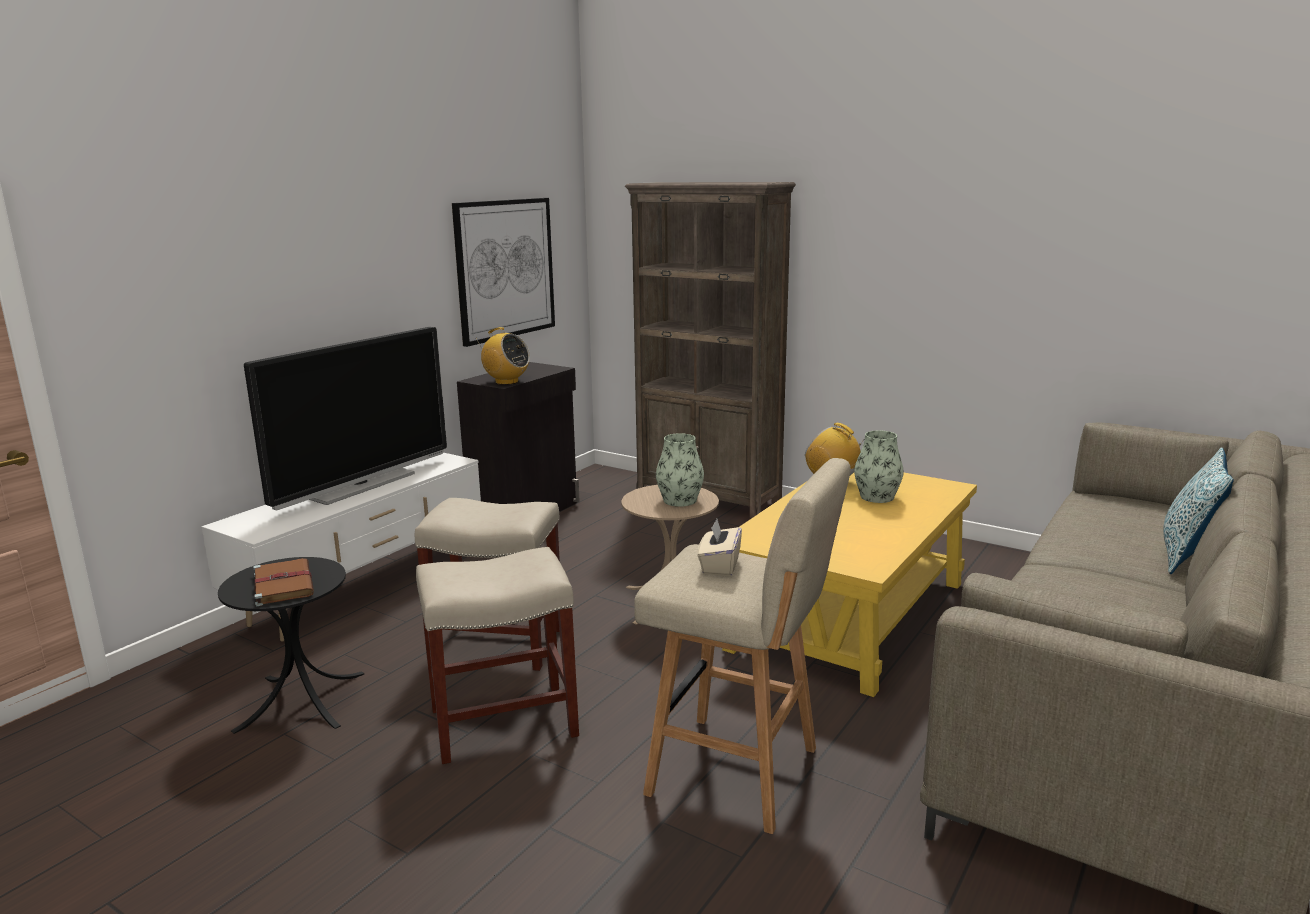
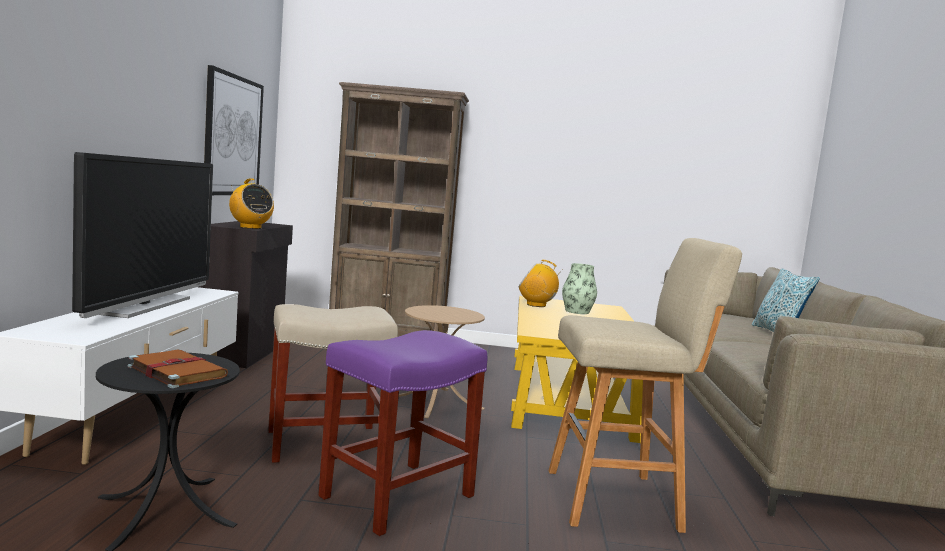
camera: 30 degrees left, 10 degrees down
beige stool [416,547,579,764] -> purple stool [318,330,488,536]
radio [477,327,530,385] -> radio turned 45 degrees clockwise [229,178,274,229]
vase [656,433,704,507] -> none
beige tissue box [697,519,742,576] -> none

